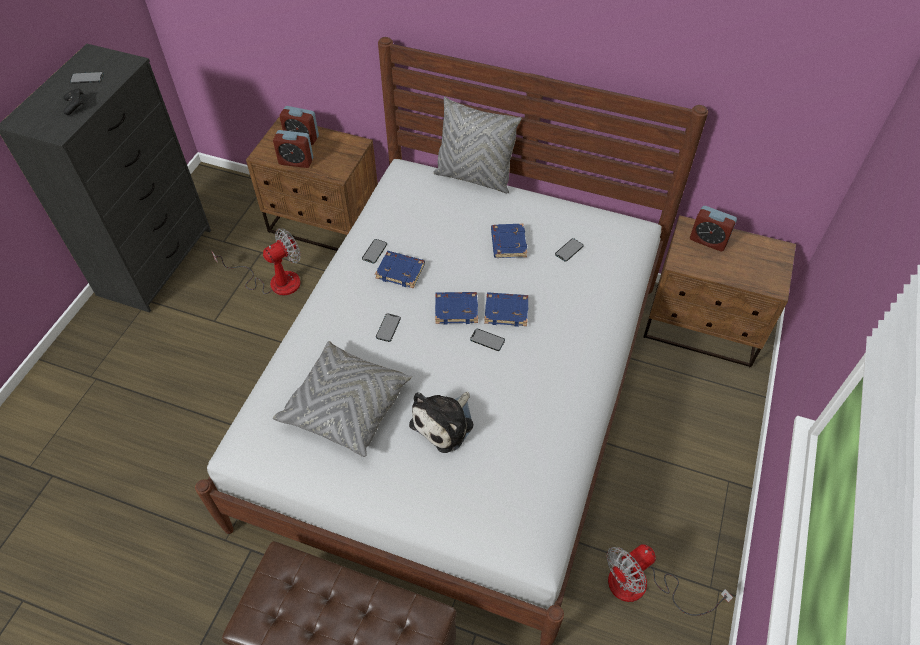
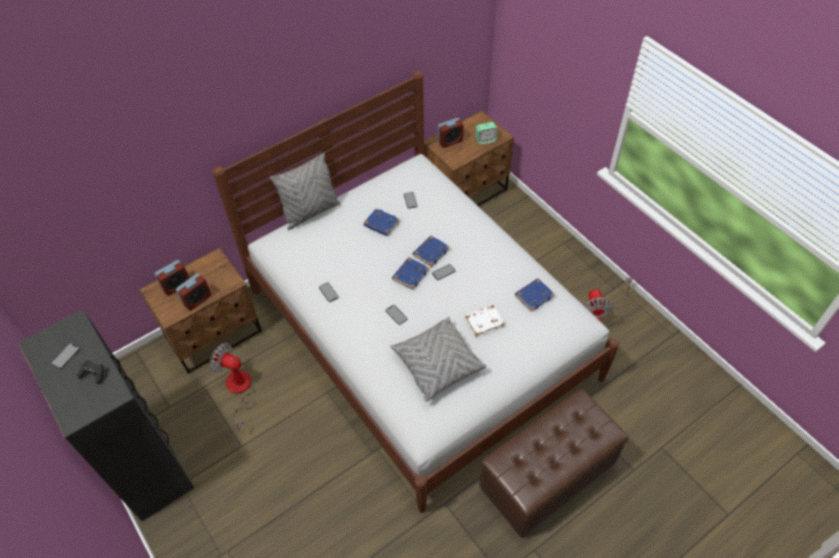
camera: 55 degrees left, 0 degrees up
fan [211,228,301,295] -> fan turned 60 degrees counterclockwise [209,343,255,431]
blue book [375,251,425,288] -> blue book moved to [515,278,555,312]
plush toy [409,392,474,453] -> white book [465,305,505,337]
none -> alarm clock [475,122,498,145]

